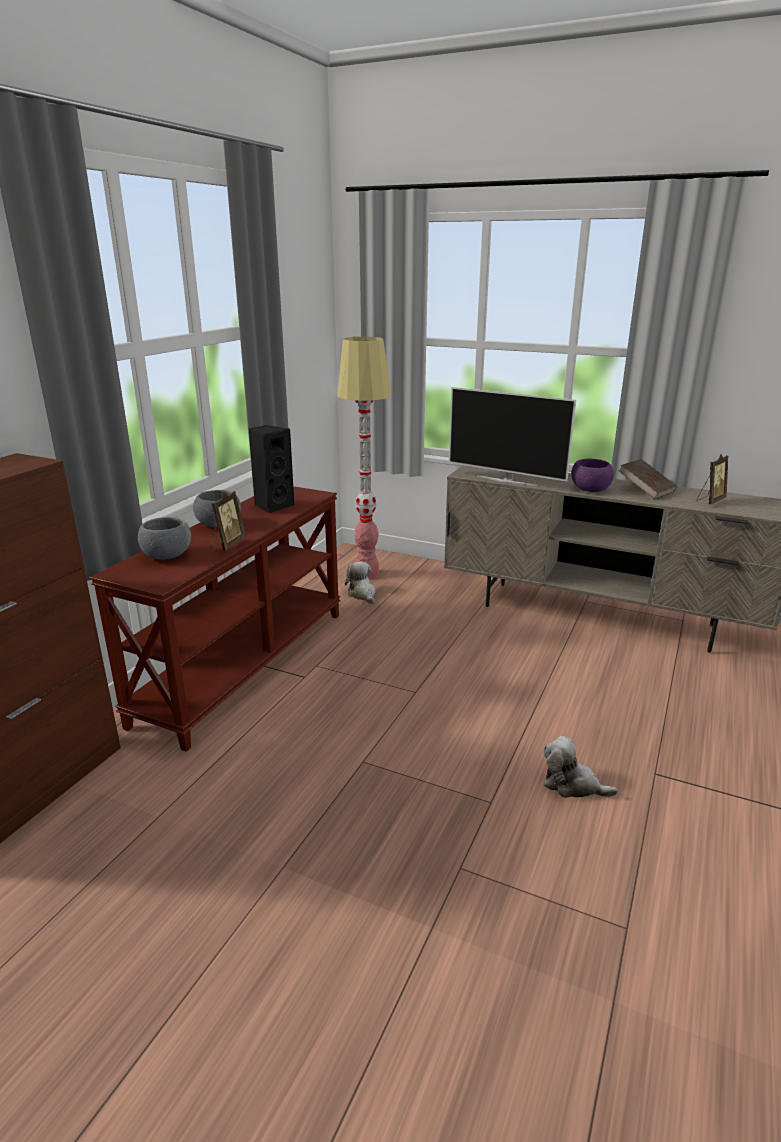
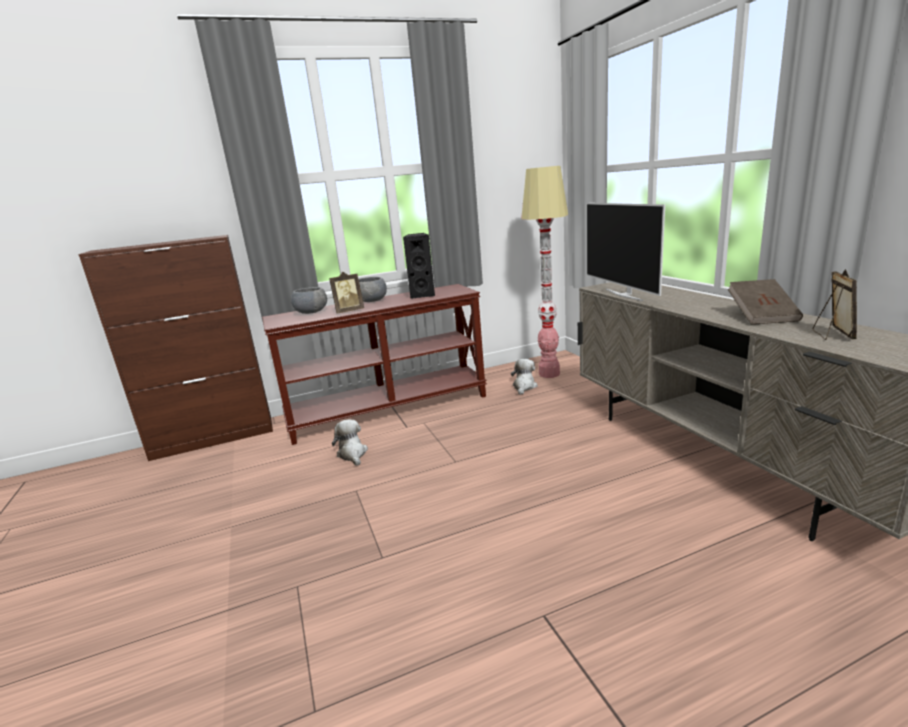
camera: 45 degrees right, 5 degrees down
plush toy [544,736,618,798] -> plush toy moved to [332,419,368,466]
purple bowl [571,458,614,492] -> none
picture frame [696,454,728,505] -> picture frame turned 75 degrees counterclockwise [813,269,857,340]

